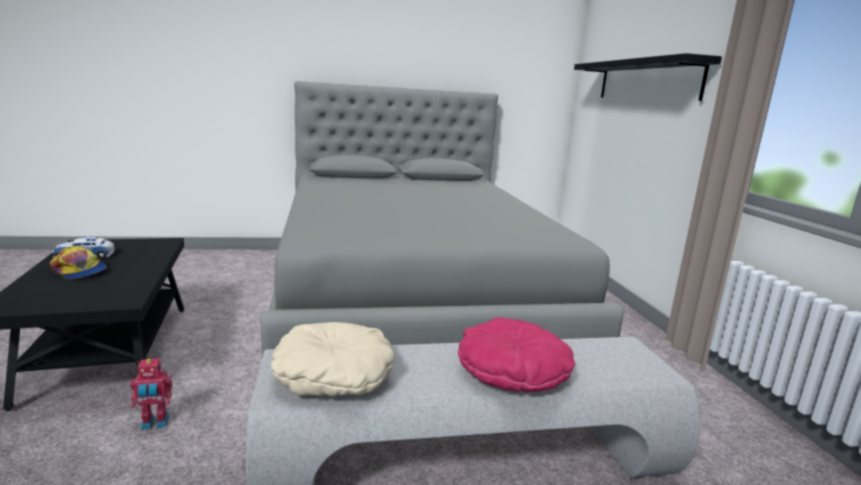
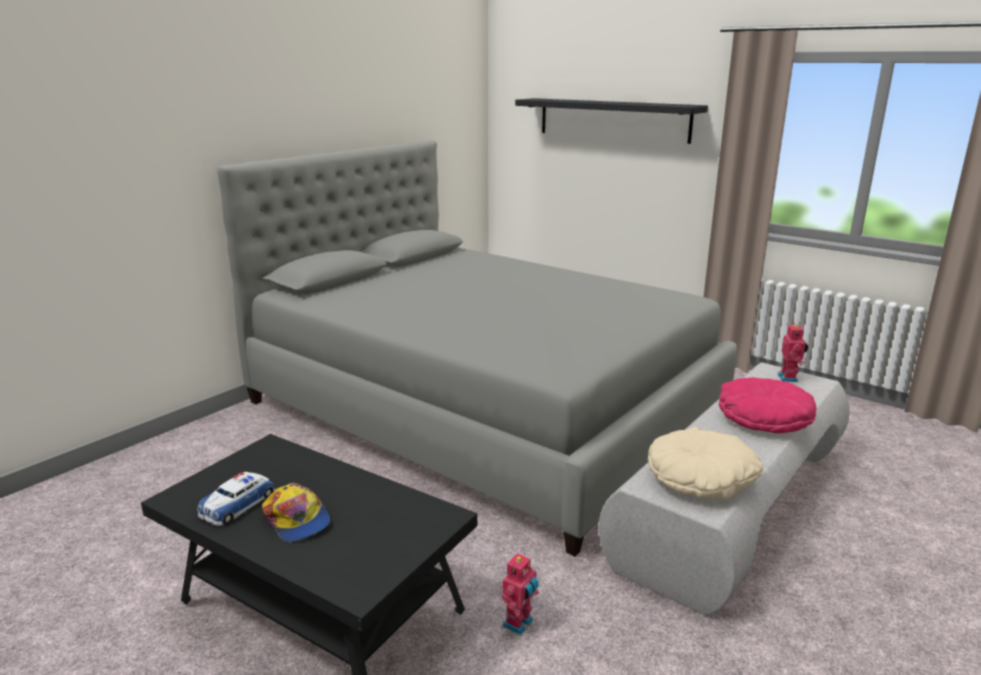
camera: 40 degrees left, 5 degrees up
cap [50,246,107,280] -> cap turned 60 degrees clockwise [262,483,330,542]
none -> toy robot [778,323,808,382]

